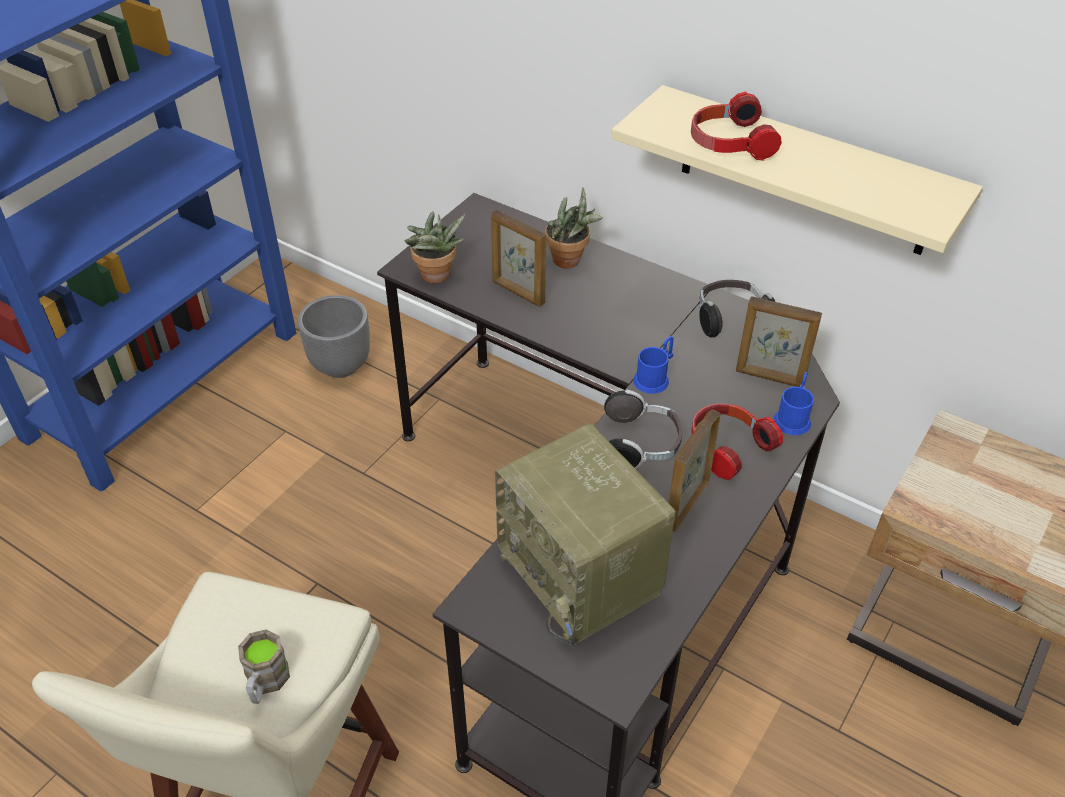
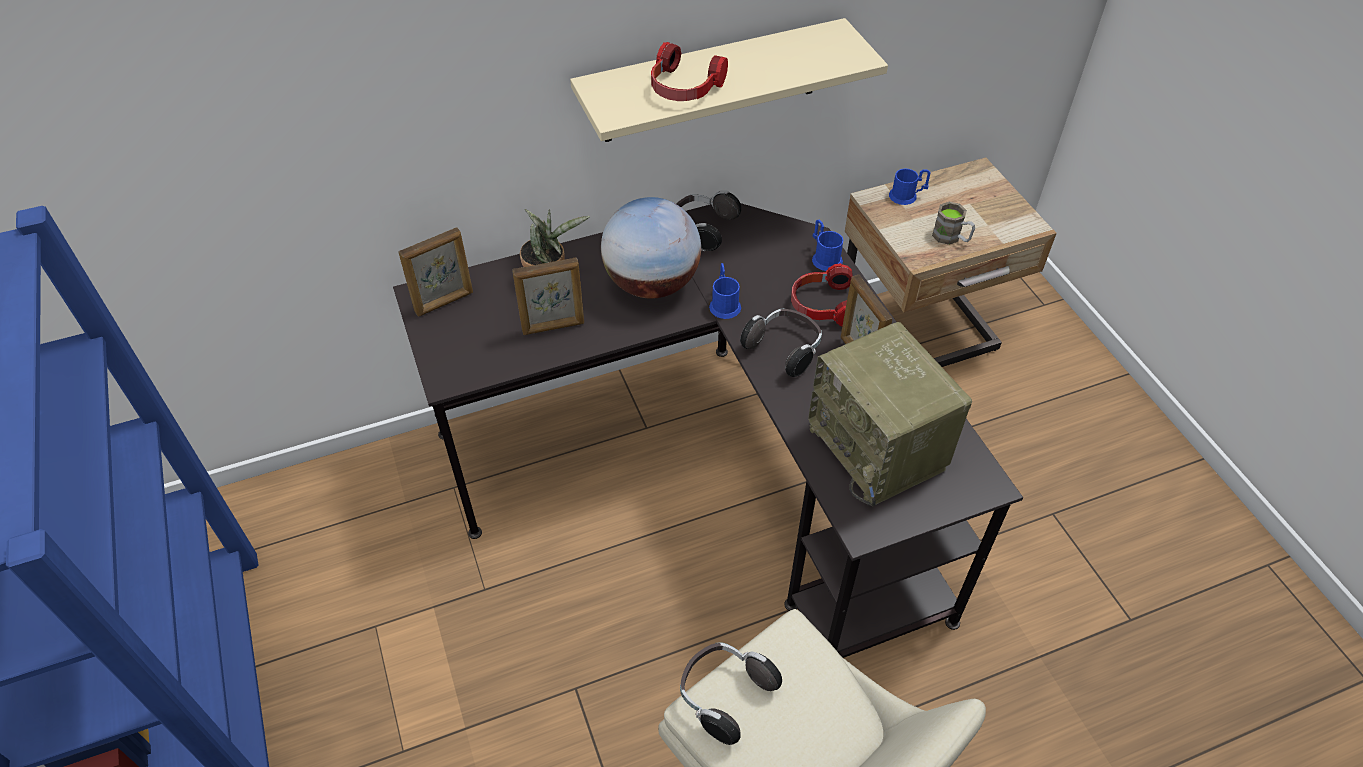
camera: 55 degrees left, 5 degrees up
brown mug [238,629,290,704] -> brown mug moved to [932,202,975,245]
grey planter [298,295,370,378] -> none
potted plant [404,211,466,283] -> none
radio [495,424,676,646] -> radio turned 60 degrees clockwise [808,322,972,506]
picture frame [736,296,822,387] -> picture frame moved to [398,228,473,317]
none -> globe [601,197,701,299]
none -> headphones [680,642,782,745]
none -> blue mug [889,168,931,205]

